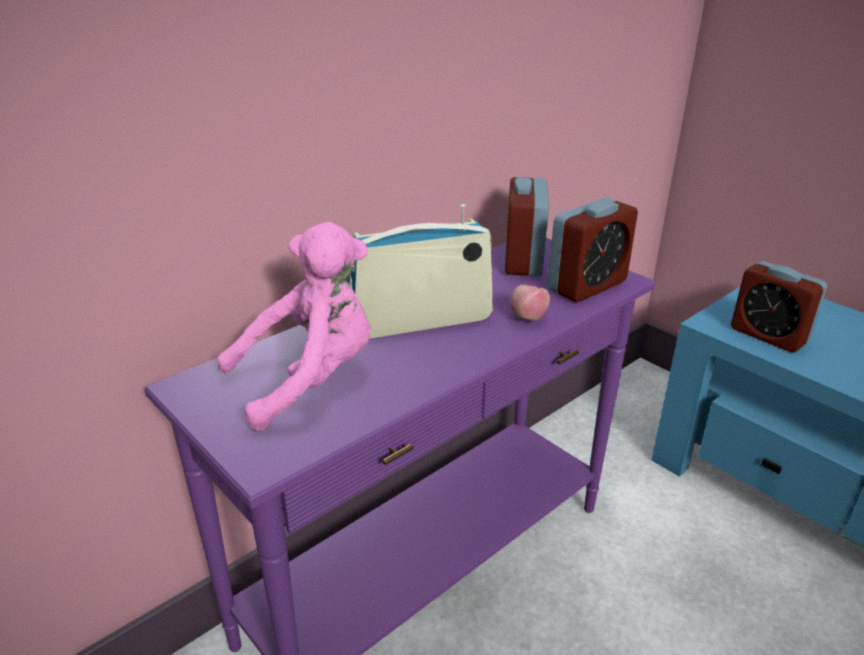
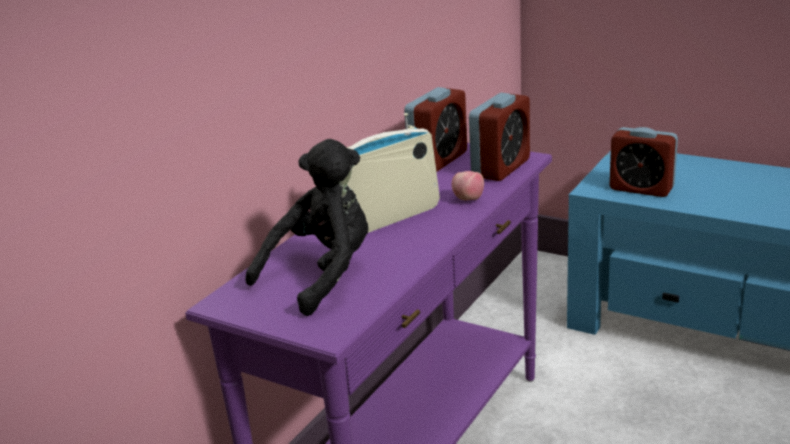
camera: 15 degrees left, 5 degrees down
pink plush toy [217,222,371,431] -> black plush toy [245,139,368,316]
alarm clock [505,177,549,276] -> alarm clock turned 135 degrees counterclockwise [404,87,467,172]

